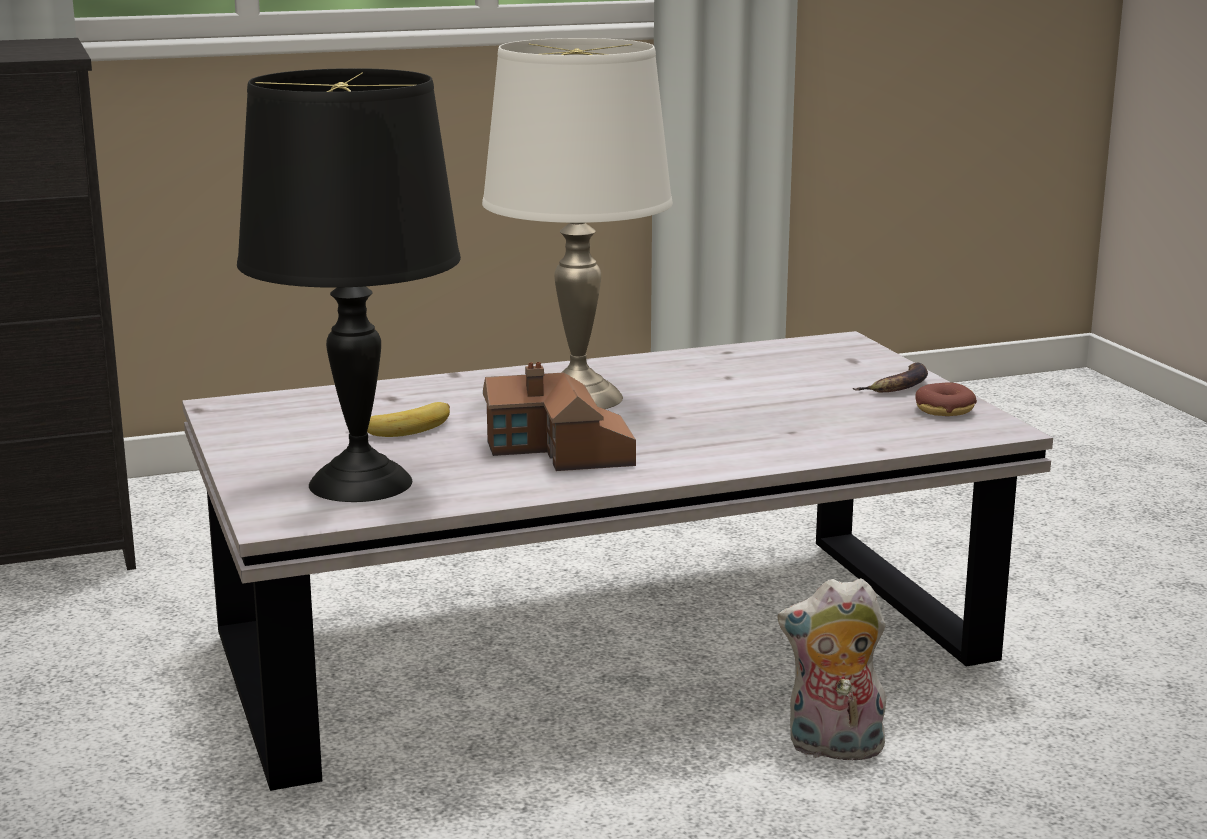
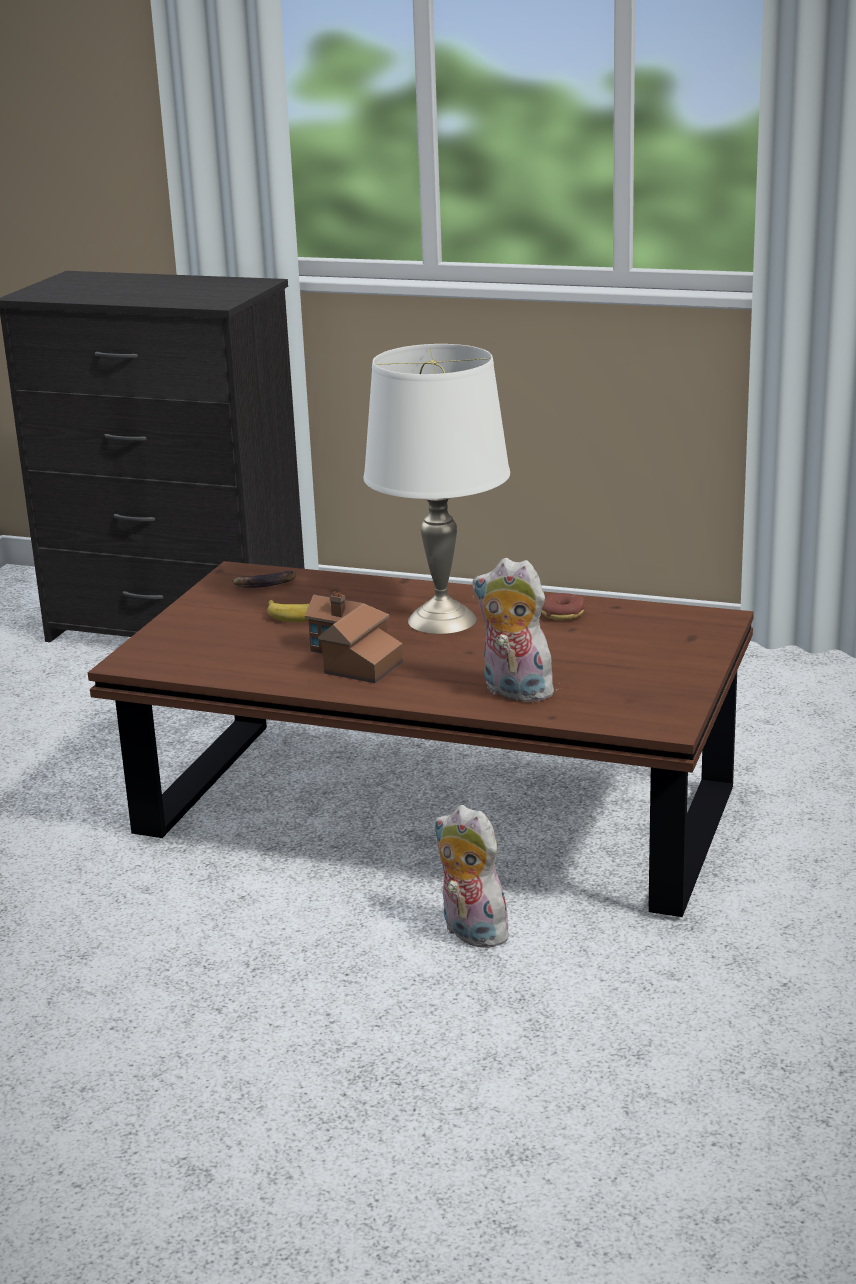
camera: 40 degrees right, 5 degrees up
white coffee table [182,331,1053,791] -> brown coffee table [88,561,754,917]
black table lamp [237,68,461,502] -> none
banana [853,363,928,392] -> banana moved to [231,571,296,588]
donut [915,382,977,416] -> donut moved to [541,593,586,620]
none -> plush toy [473,558,557,702]

